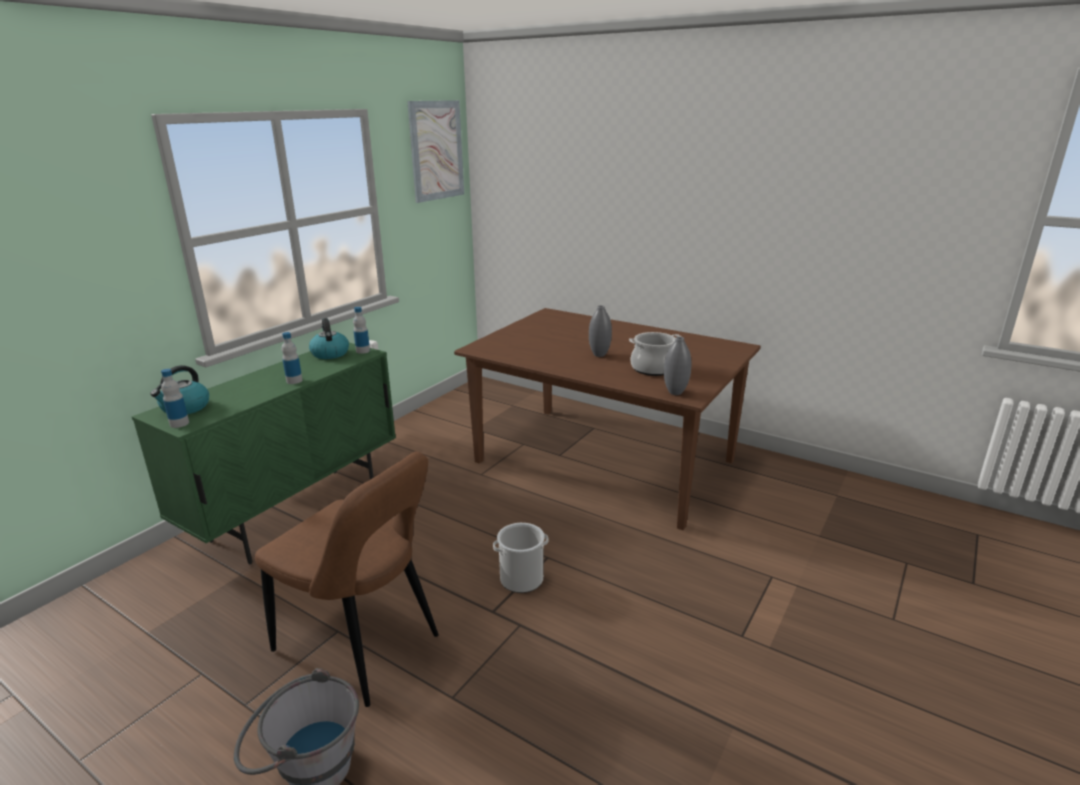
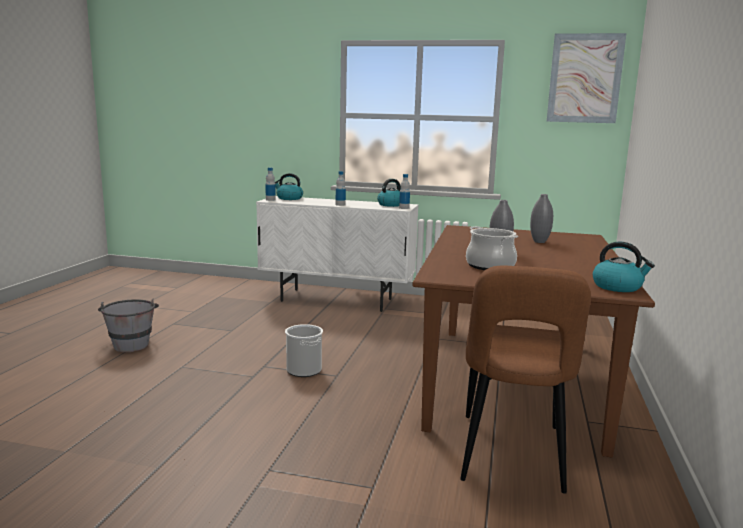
camera: 70 degrees right, 10 degrees down
green cabinet [132,343,396,565] -> white cabinet [256,196,419,312]
brown chair [255,451,439,707] -> brown chair moved to [460,266,591,494]
grey vase [664,337,691,395] -> grey vase moved to [530,194,553,243]
none -> kettle [593,241,655,292]

